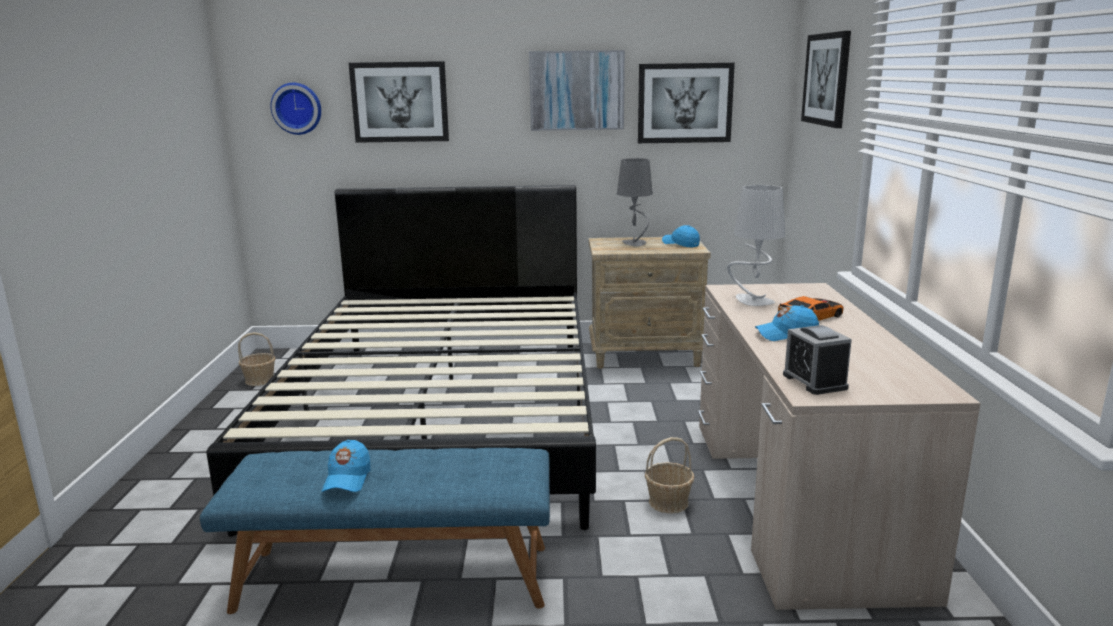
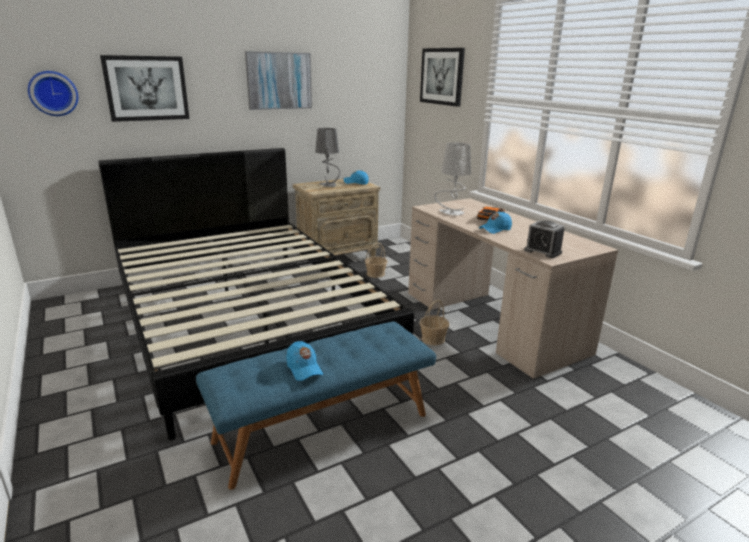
camera: 30 degrees left, 5 degrees up
basket [238,332,275,386] -> basket moved to [365,243,388,278]
picture [638,63,735,143] -> none

